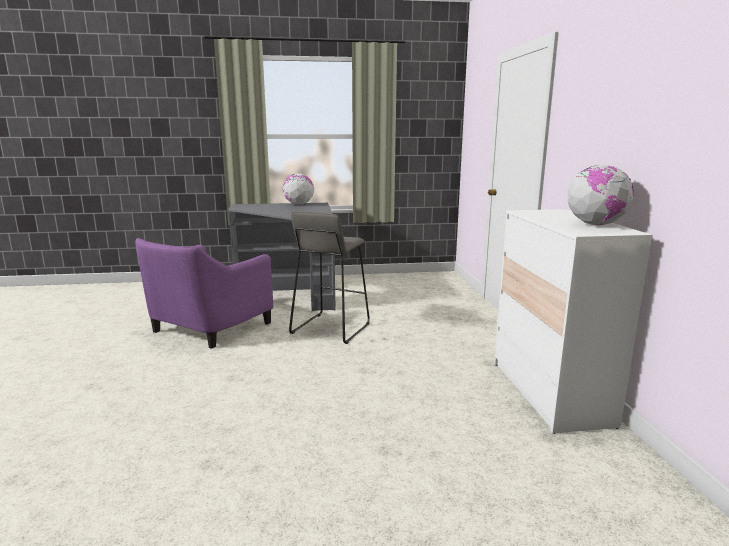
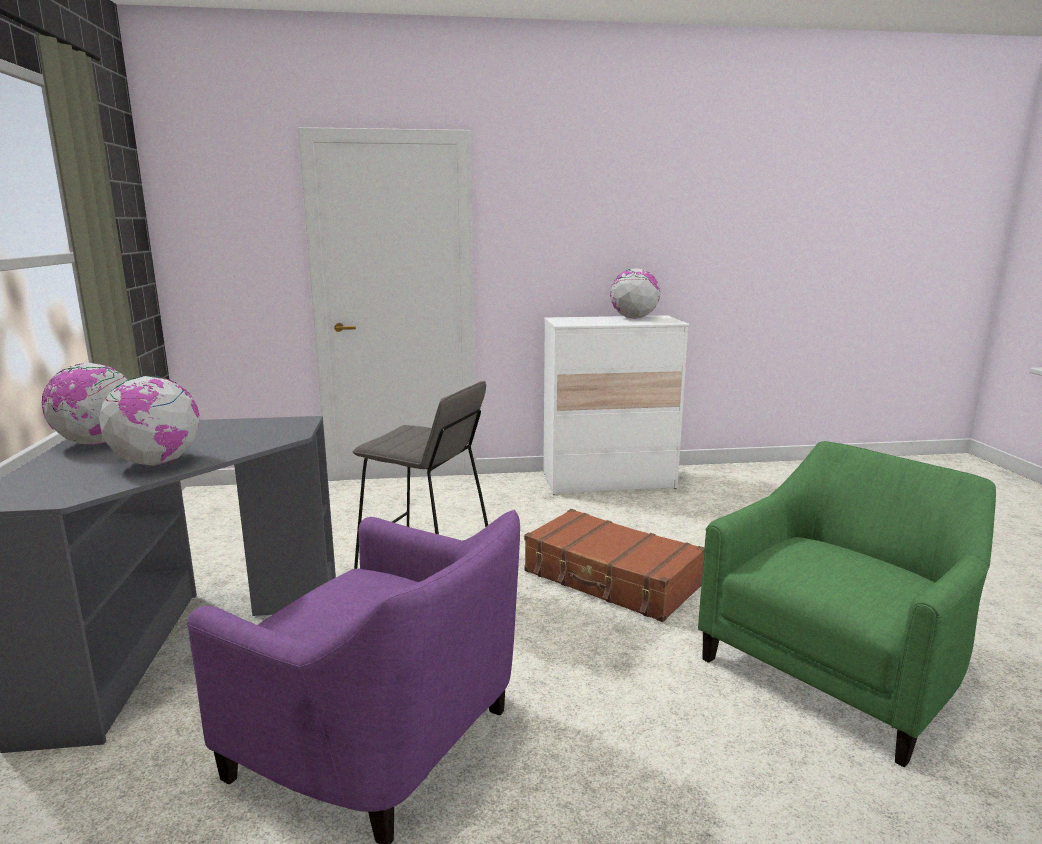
camera: 90 degrees left, 0 degrees up
none -> globe [99,376,200,466]
none -> brown suitcase [524,509,705,622]
none -> green armchair [698,441,996,767]

